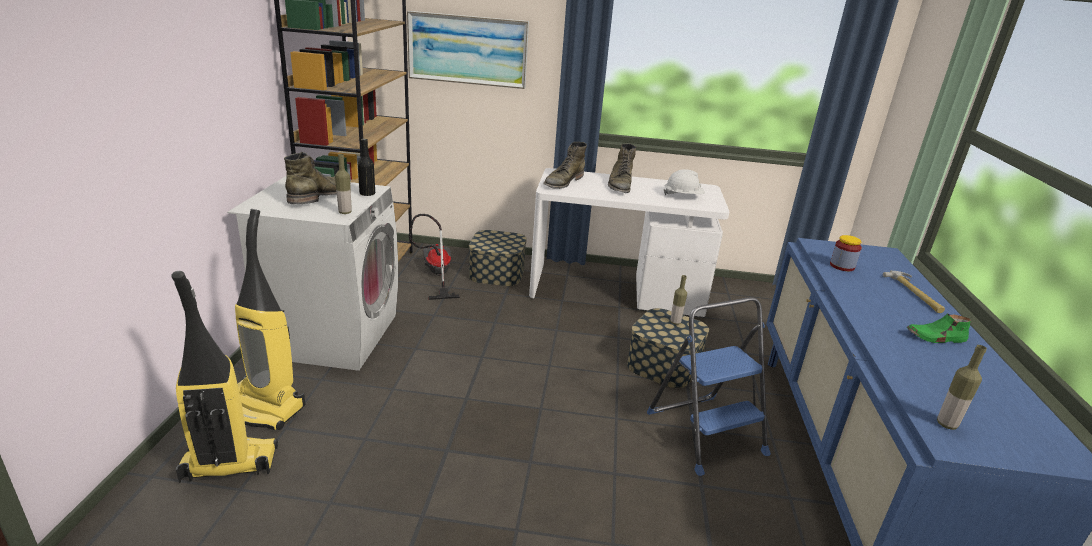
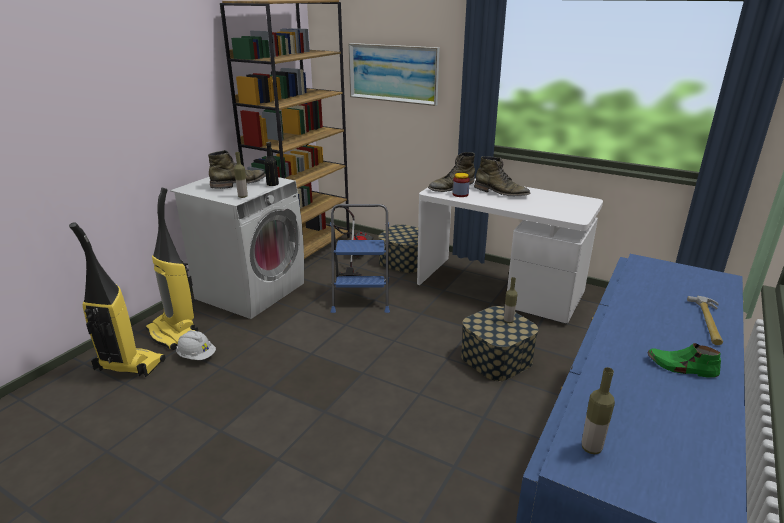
camera: 25 degrees right, 0 degrees up
green boot [608,143,636,193] -> green boot turned 90 degrees counterclockwise [474,156,531,197]
blue step ladder [647,297,771,476] -> blue step ladder moved to [330,204,390,313]
white hard hat [664,169,705,195] -> white hard hat moved to [176,330,216,360]
jar [830,235,862,271] -> jar moved to [452,173,470,197]

